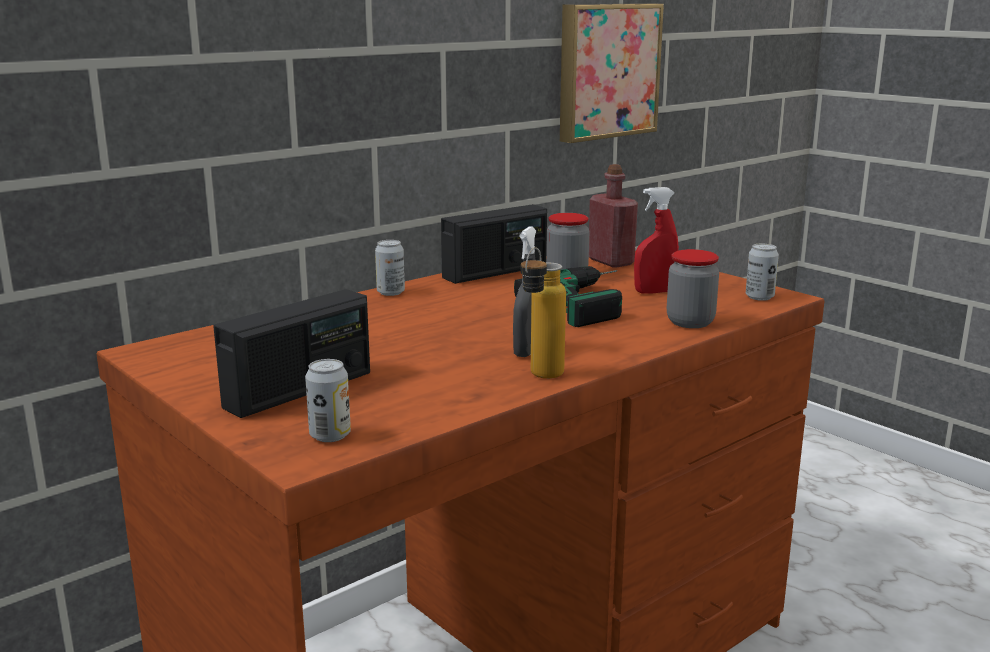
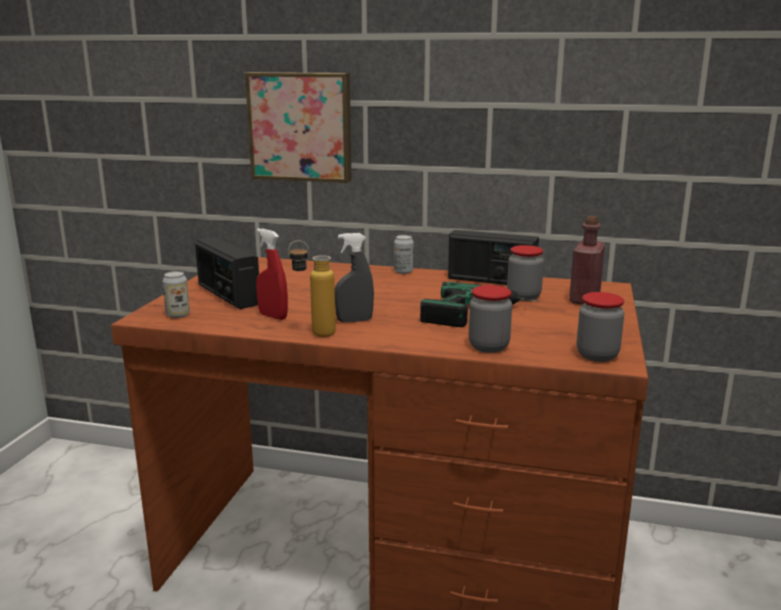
camera: 55 degrees right, 0 degrees up
radio [213,289,370,418] -> radio turned 45 degrees clockwise [195,237,259,309]
picture [560,3,664,143] -> picture moved to [245,72,352,183]
red spray bottle [634,187,679,294] -> red spray bottle moved to [256,228,288,320]
can [746,244,779,301] -> jar [577,292,624,362]

